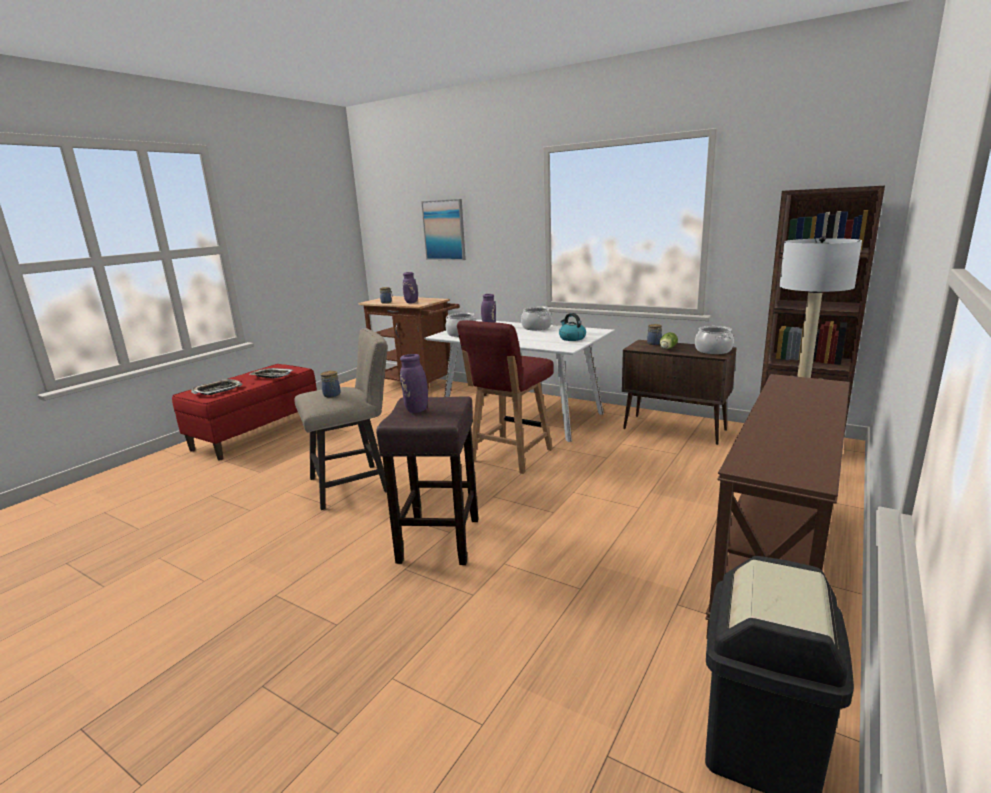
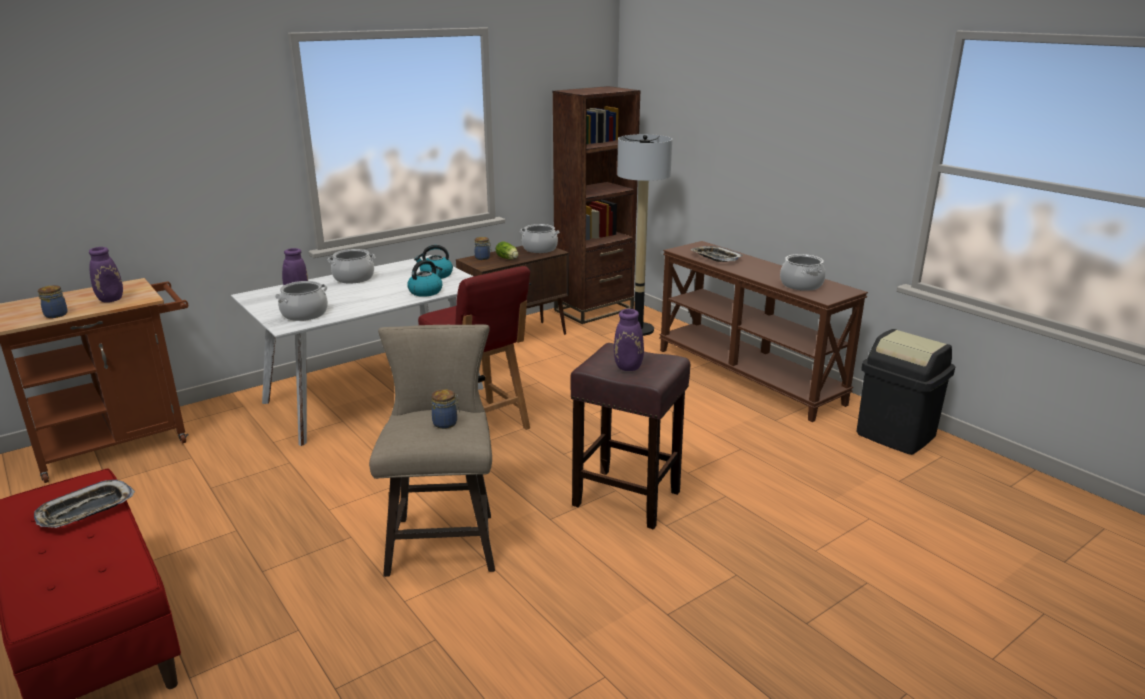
camera: 70 degrees left, 5 degrees up
tray [191,379,243,395] -> tray moved to [691,246,743,262]
picture [421,199,466,260] -> none
none -> kettle [407,260,442,297]
none -> cooking pot [780,254,826,291]

